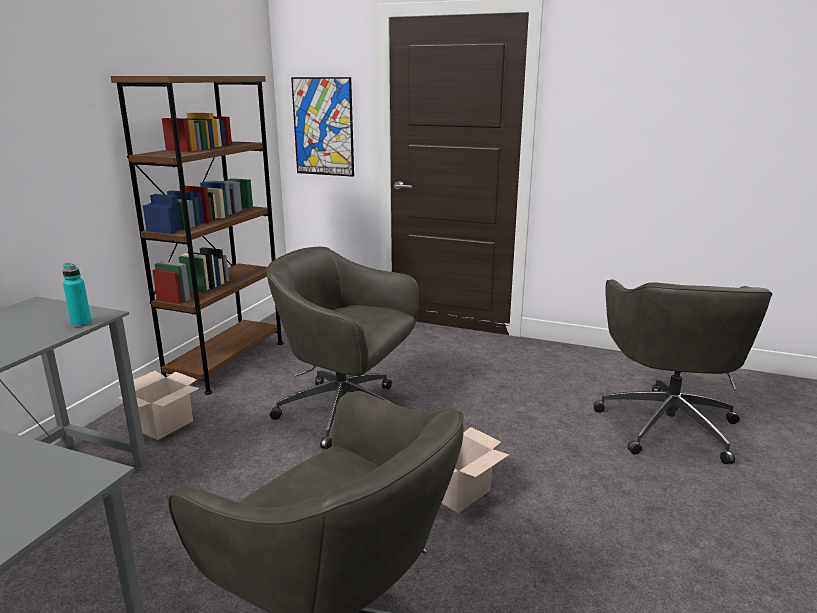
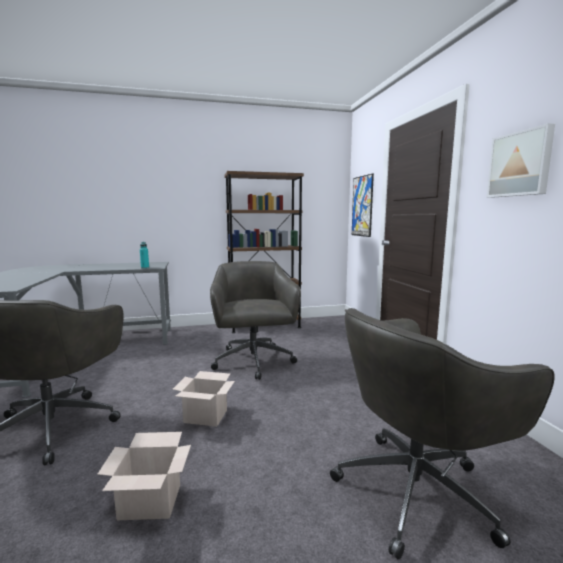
camera: 55 degrees right, 10 degrees down
cardboard box [118,371,200,440] -> cardboard box moved to [97,432,191,520]
none -> picture [487,123,555,198]

